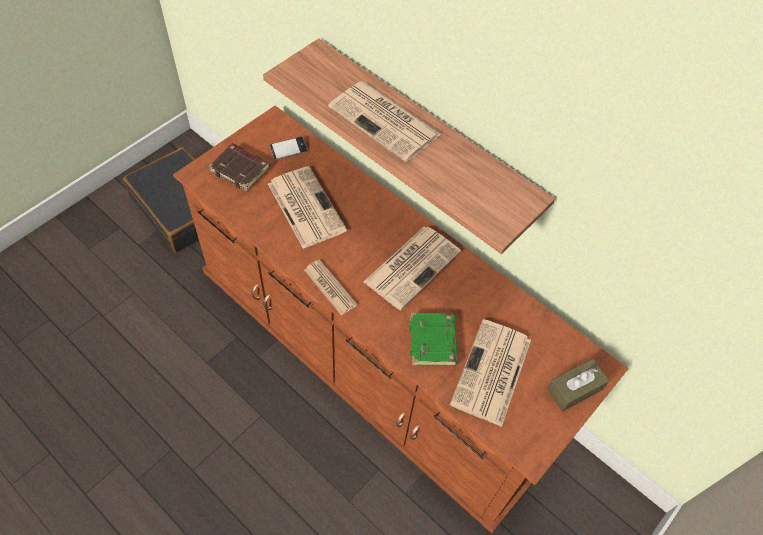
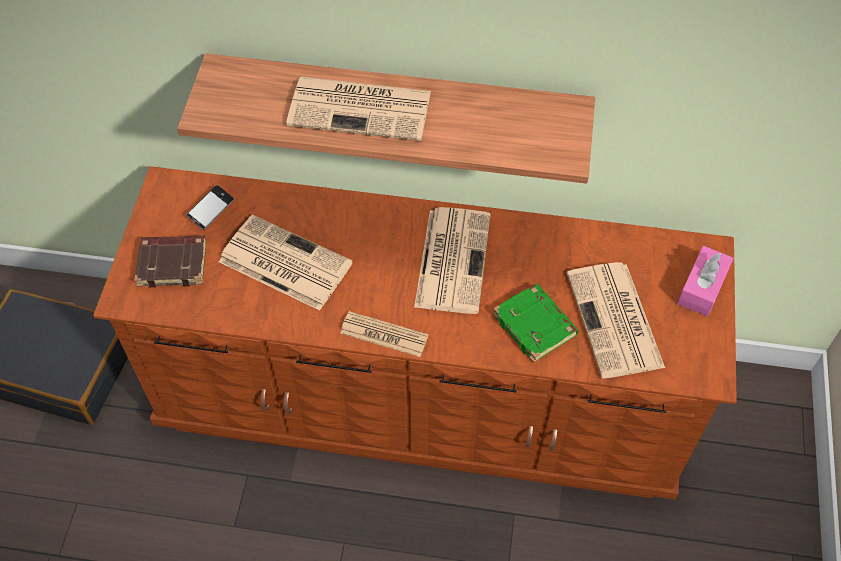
camera: 30 degrees left, 0 degrees up
brown tissue box [547,359,610,411] -> pink tissue box [677,246,734,317]

